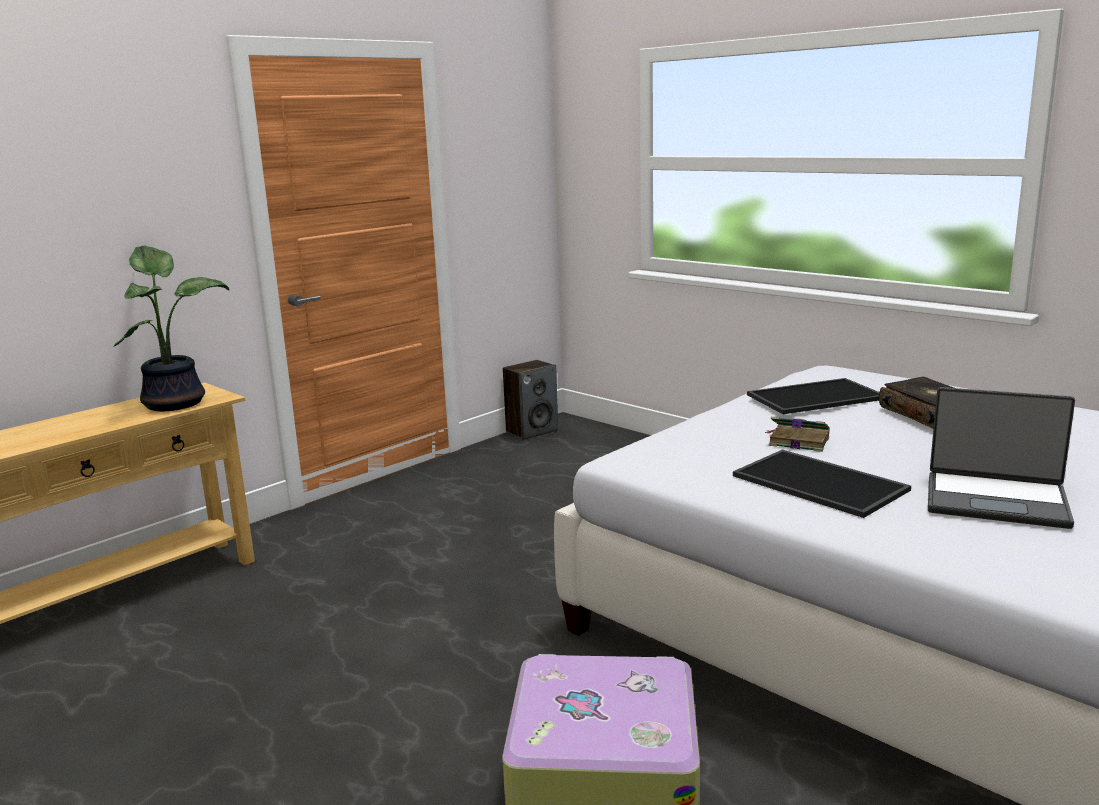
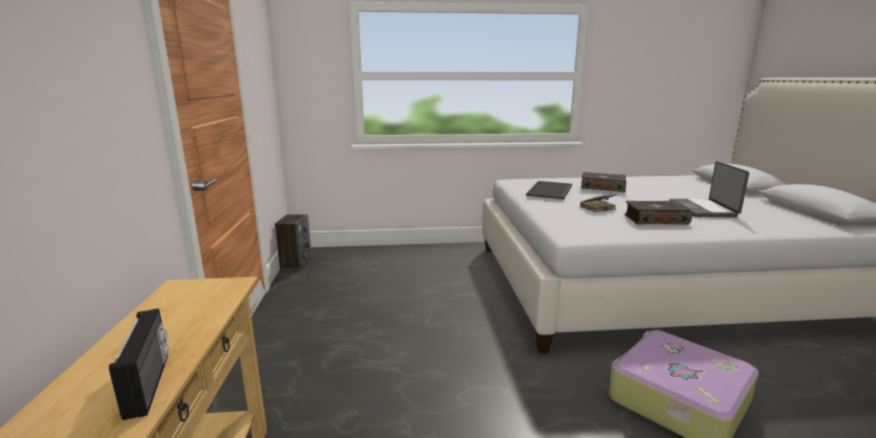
camera: 50 degrees left, 0 degrees up
potted plant [114,245,229,411] -> none
tray [733,450,911,518] -> book [624,200,692,225]
laptop [928,387,1075,529] -> laptop turned 120 degrees clockwise [670,161,749,218]
none -> radio [109,308,169,420]

